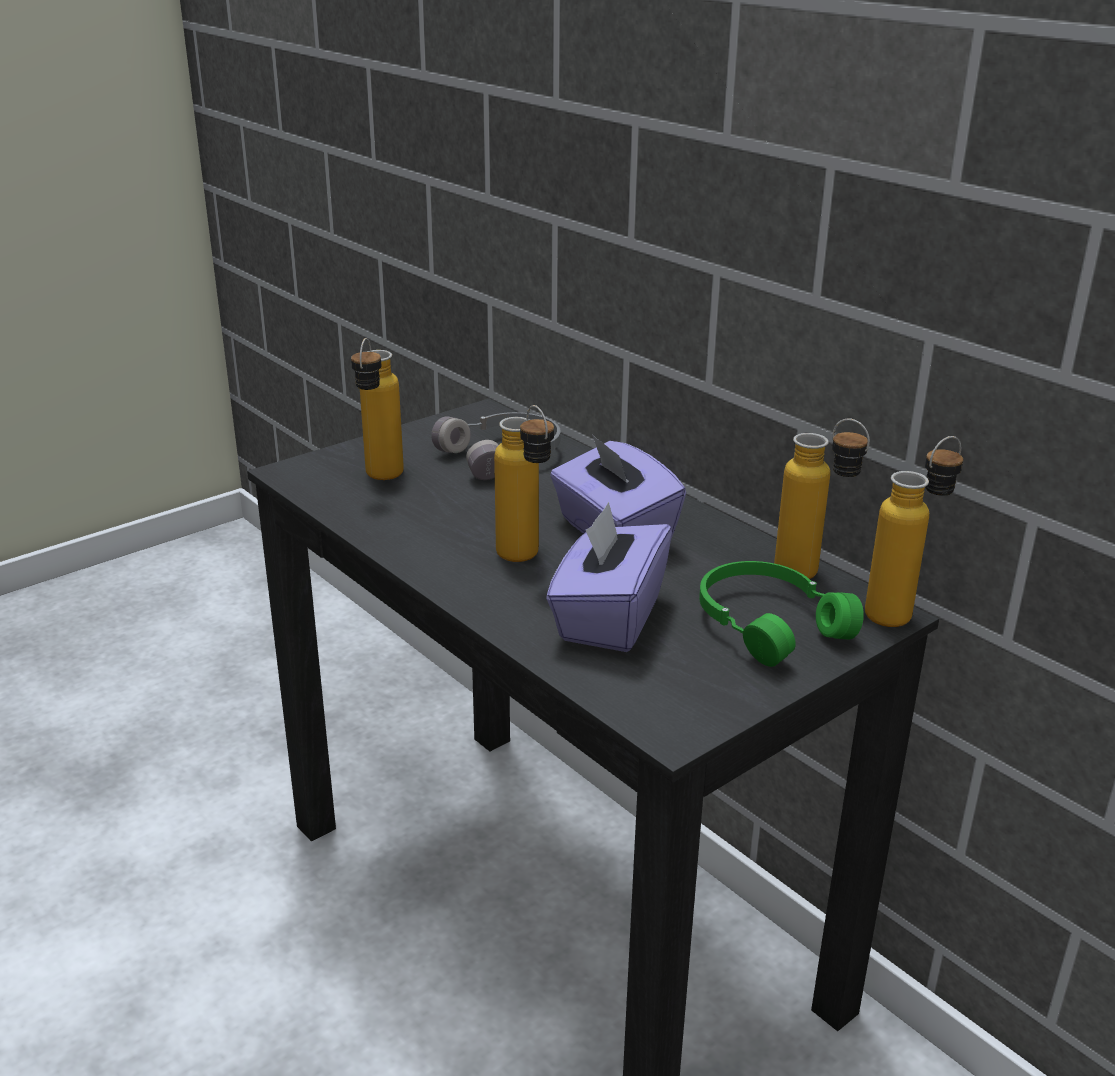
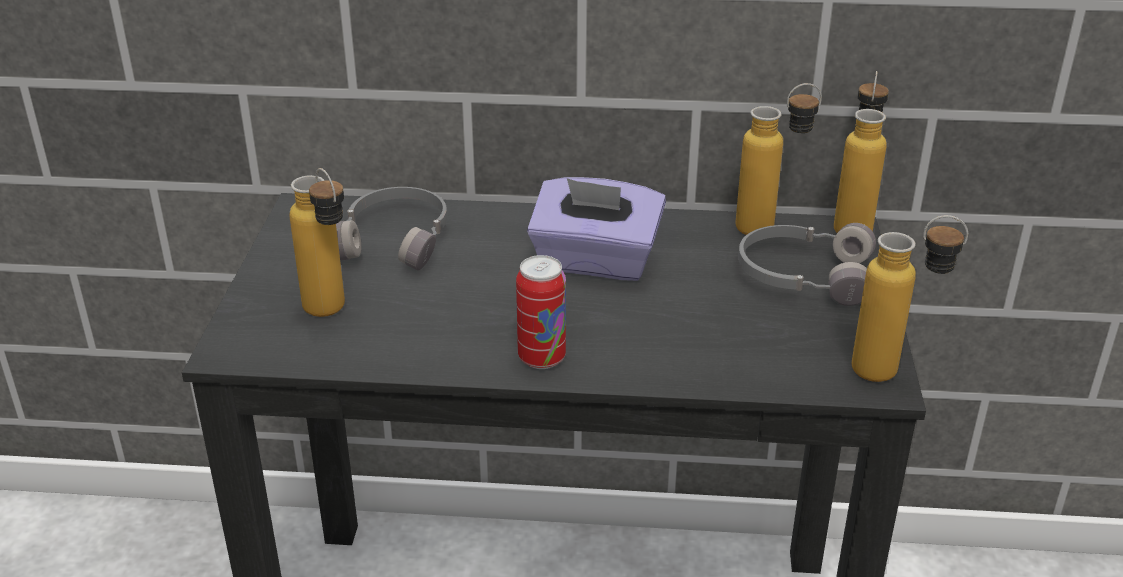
camera: 45 degrees left, 5 degrees up
bottle [494,405,554,562] -> bottle moved to [852,215,968,382]
purple tissue box [546,502,672,652] -> none
green headphones [699,561,864,667] -> grey headphones [738,223,876,306]
none -> can [516,255,566,369]

